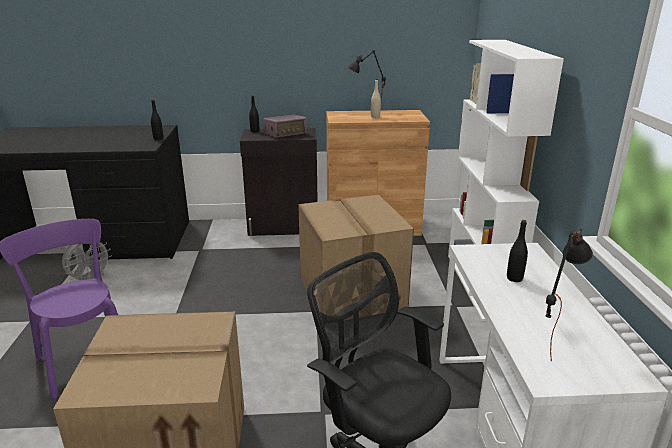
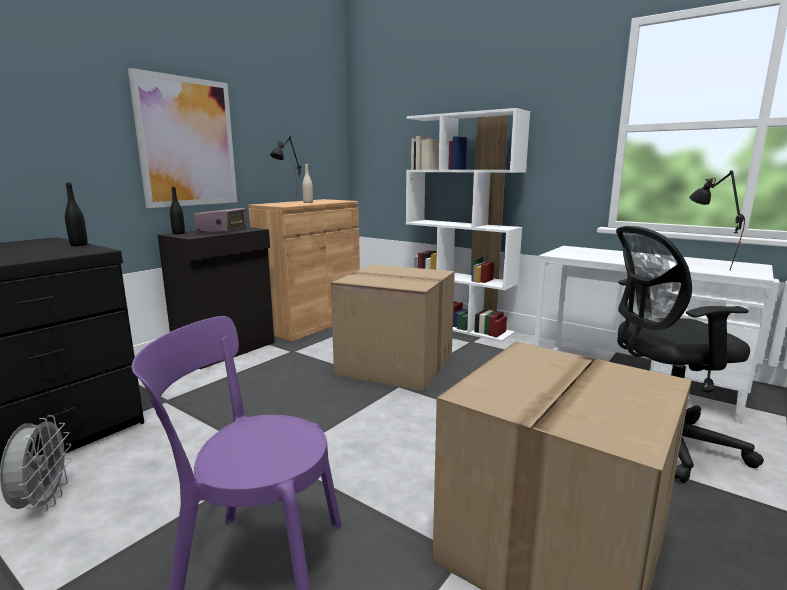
camera: 50 degrees left, 10 degrees down
black bottle [507,220,528,282] -> none
none -> picture [128,68,237,208]

